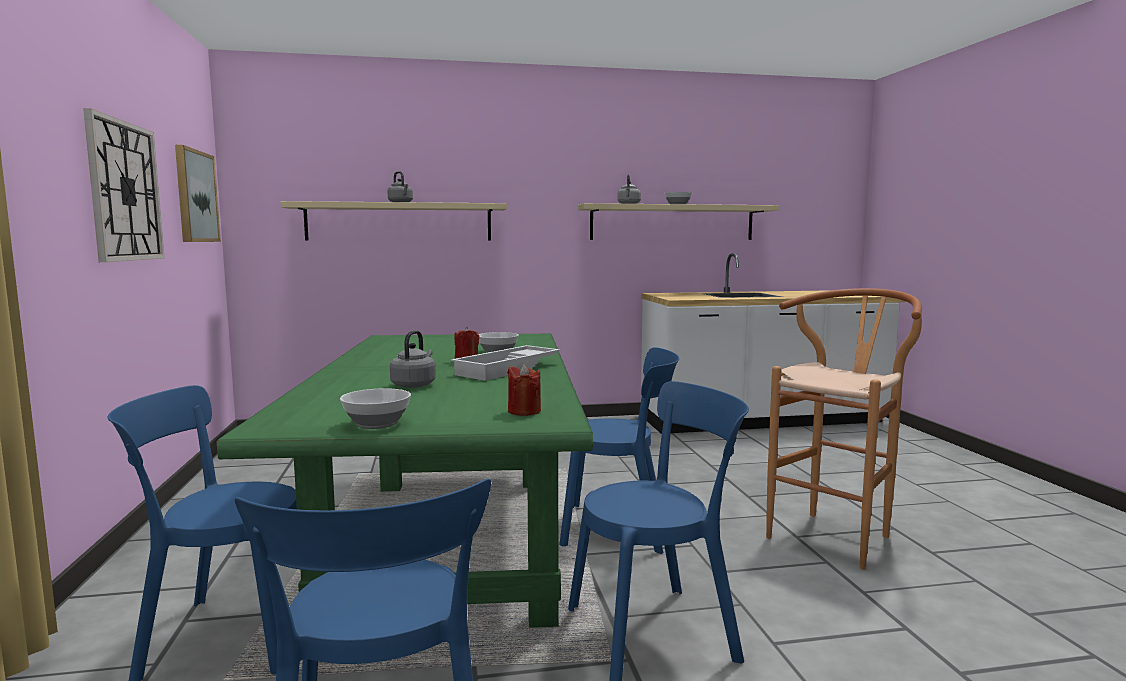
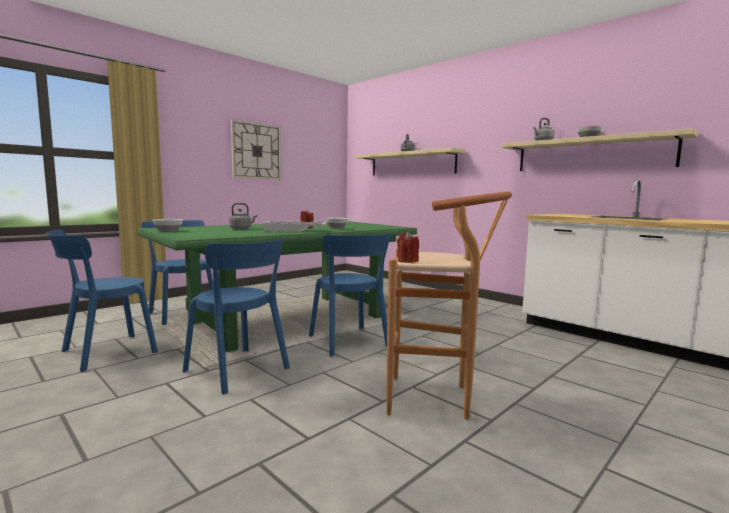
camera: 55 degrees right, 0 degrees up
picture [175,145,221,242] -> none
red candle [507,364,541,416] -> red candle moved to [397,232,419,263]

